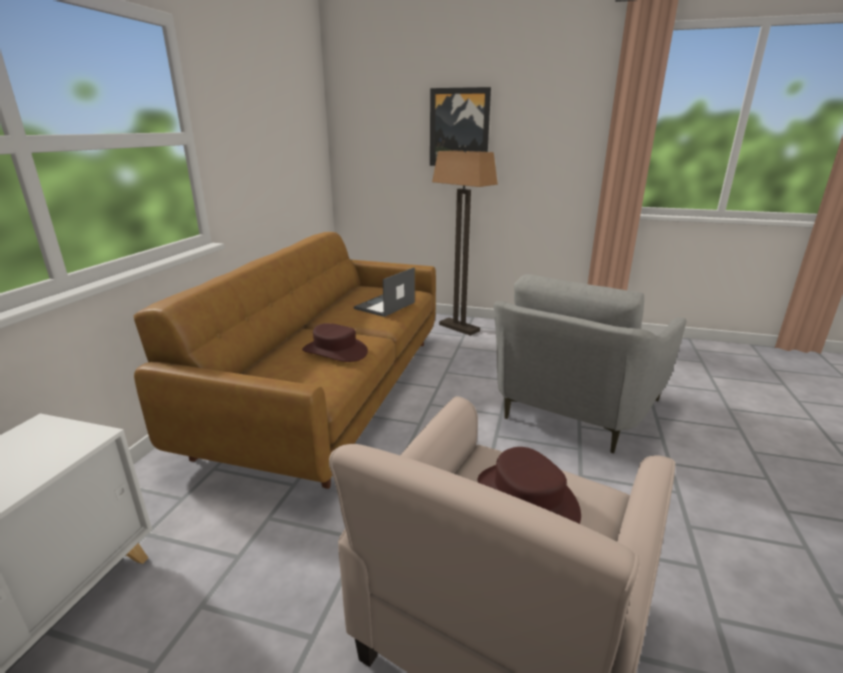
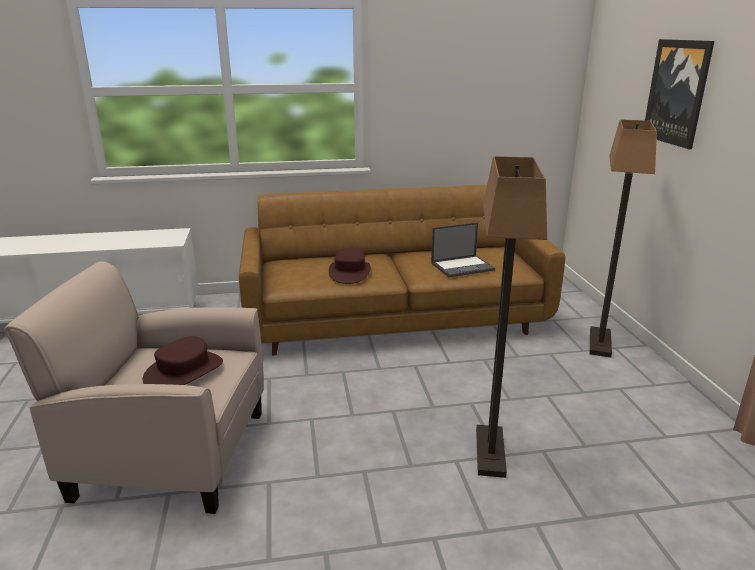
camera: 65 degrees right, 0 degrees up
laptop [354,267,415,317] -> laptop turned 150 degrees clockwise [431,222,495,277]
grey armchair [494,274,686,454] -> floor lamp [476,156,547,478]

